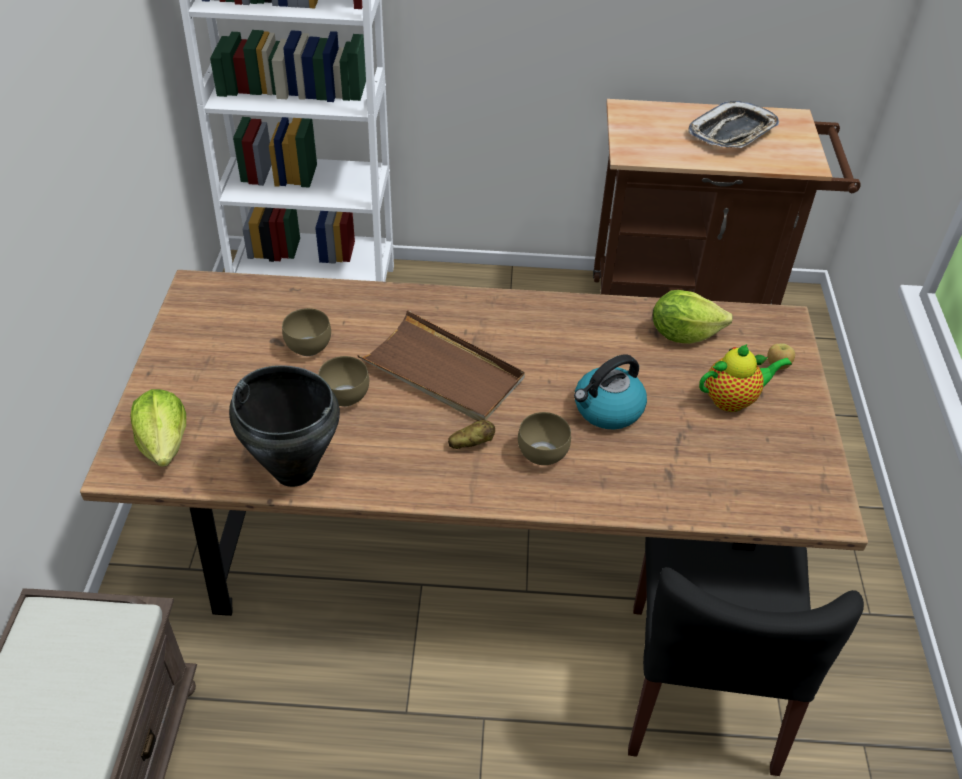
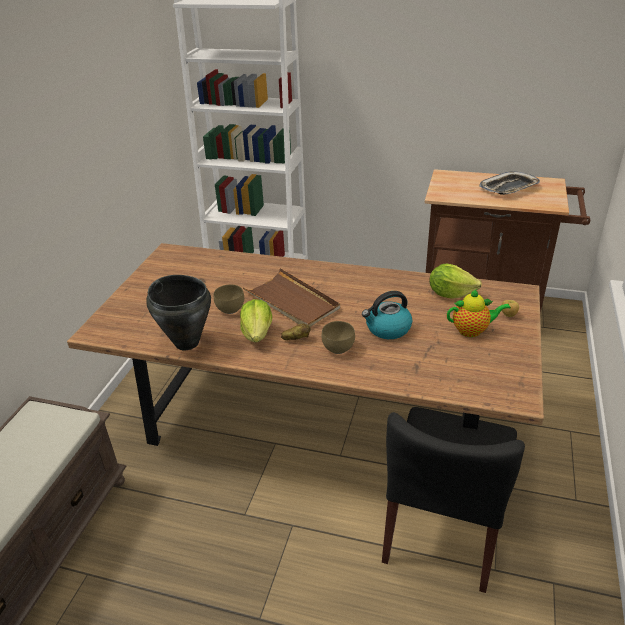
camera: 15 degrees right, 10 degrees down
lettuce [130,389,186,467] -> lettuce moved to [240,299,272,342]
brown bowl [282,308,331,356] -> none

